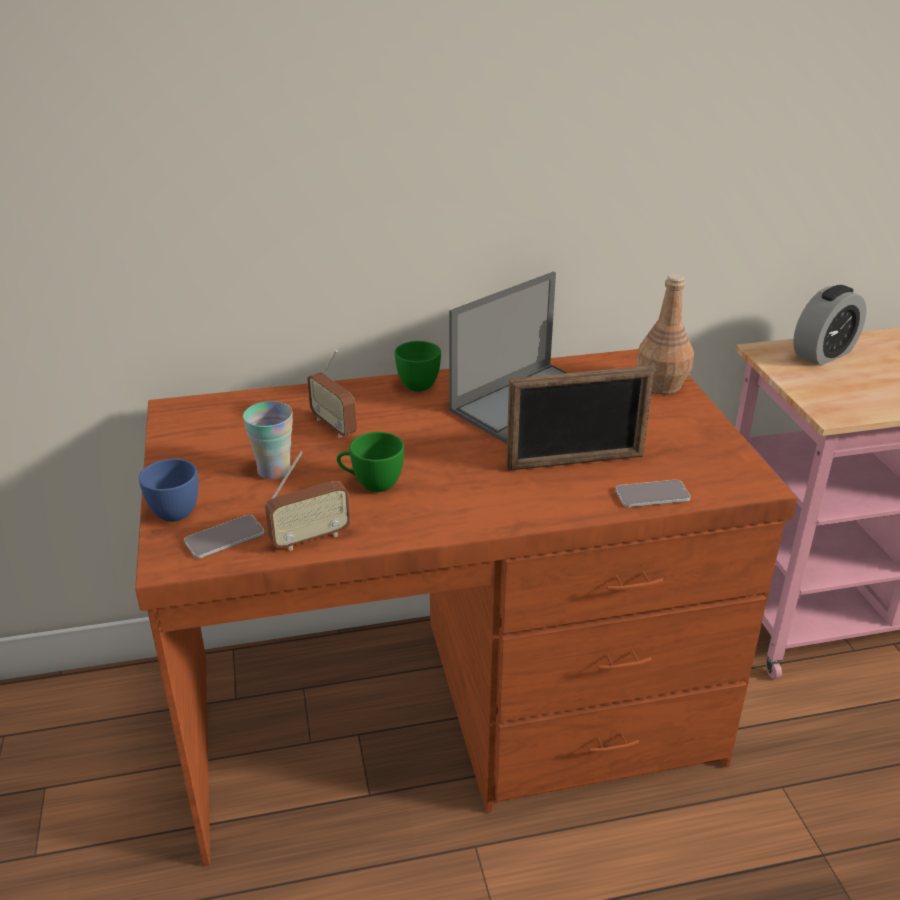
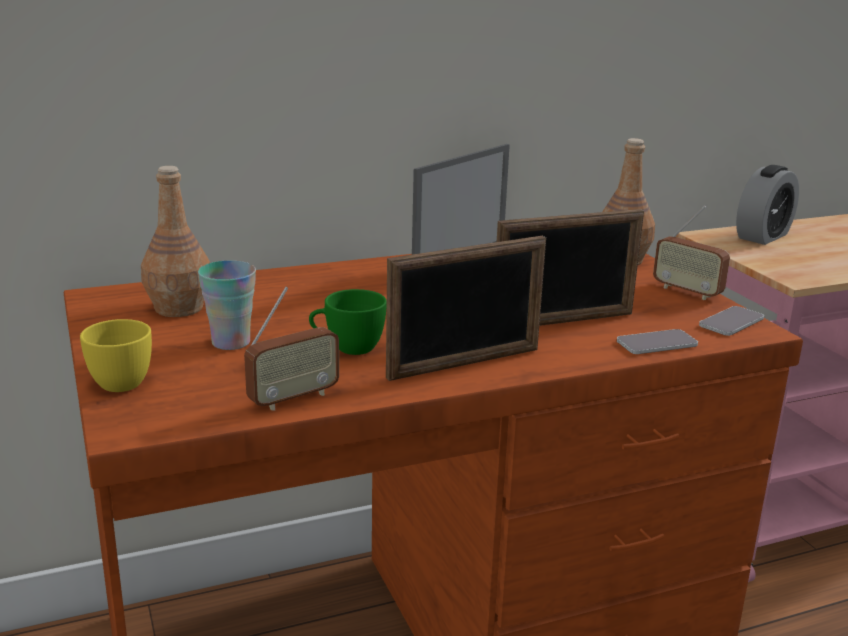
camera: 10 degrees left, 10 degrees down
blue cup [139,459,198,522] -> yellow cup [80,319,152,392]
phone [184,515,264,558] -> phone moved to [699,306,764,336]
radio [307,350,357,438] -> radio moved to [653,205,730,300]
green cup [395,341,441,392] -> none
none -> brown bottle [141,166,210,317]
none -> picture frame [386,236,546,381]

